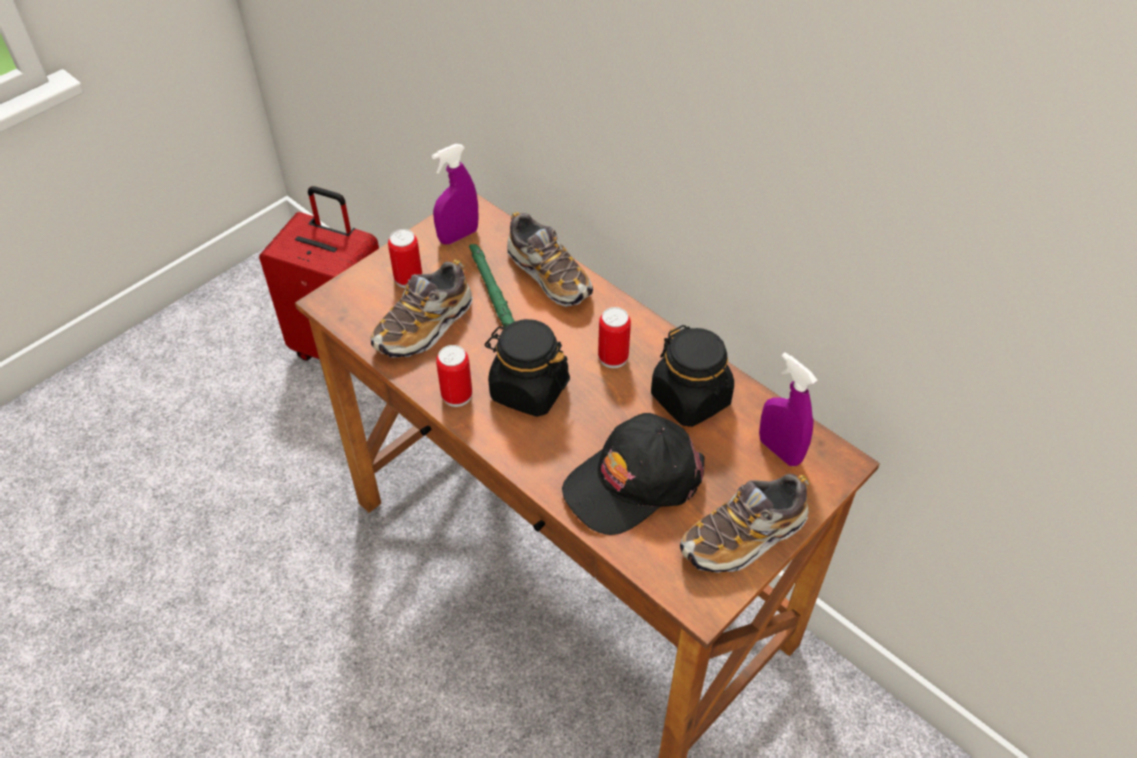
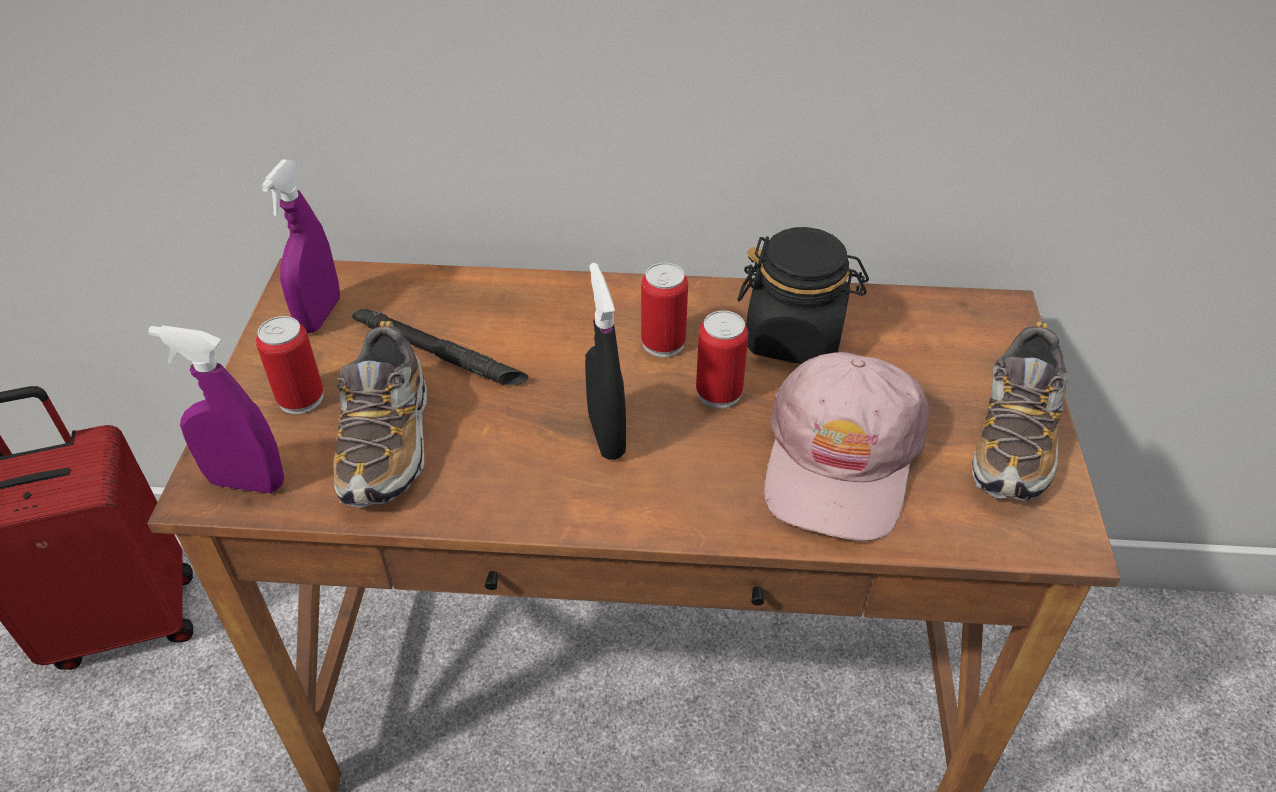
camera: 40 degrees left, 5 degrees down
can [436,345,472,407] -> can moved to [696,311,748,409]
green flashlight [469,244,515,328] -> black flashlight [352,308,528,385]
black jar [484,319,570,417] -> black spray bottle [585,263,626,460]
shoe [507,212,593,307] -> none
black cap [562,413,705,535] -> pink cap [764,352,929,541]
purple spray bottle [759,352,817,466] -> purple spray bottle moved to [148,325,284,493]

